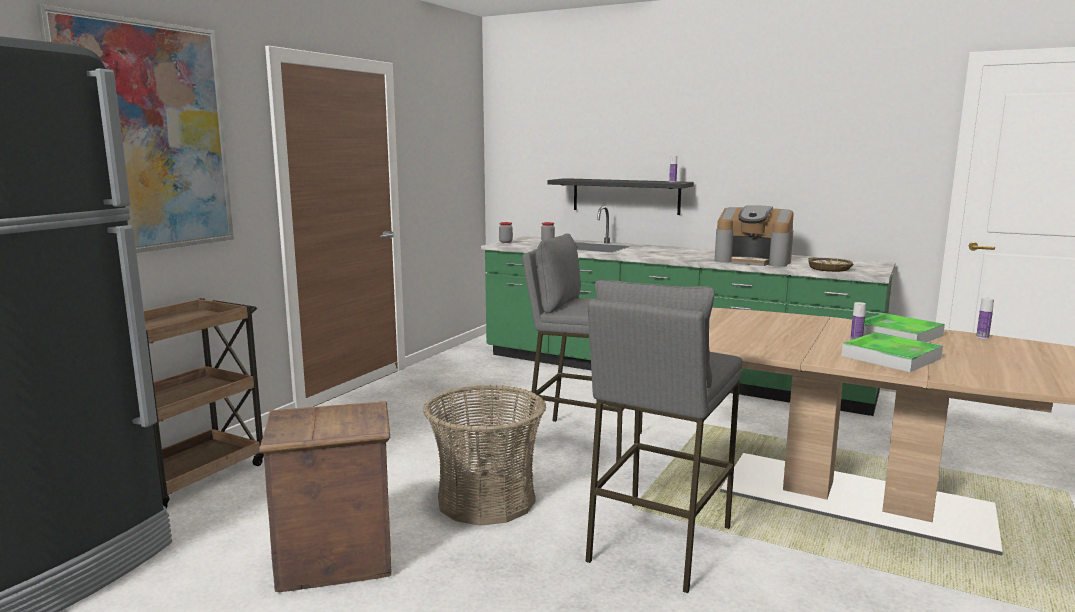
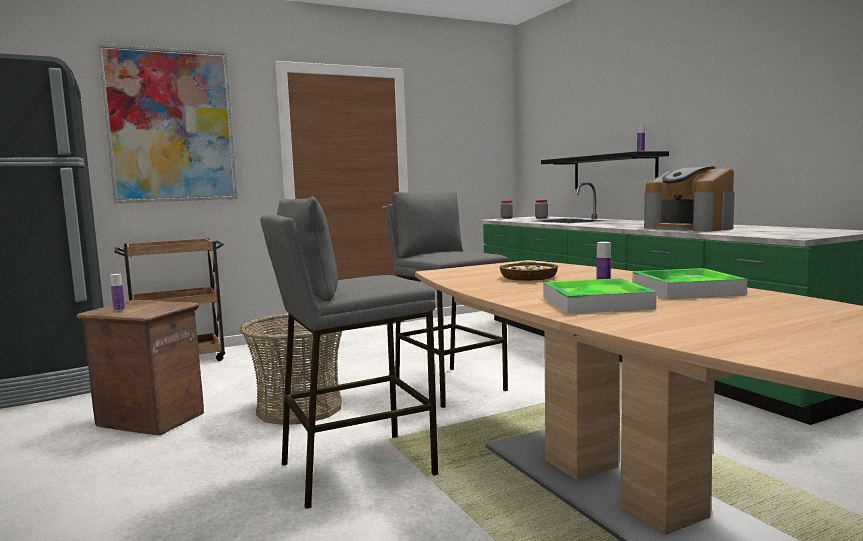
camera: 35 degrees right, 5 degrees down
bowl [808,257,853,272] -> bowl moved to [500,262,558,281]
bottle [976,298,994,339] -> bottle moved to [110,274,125,311]

